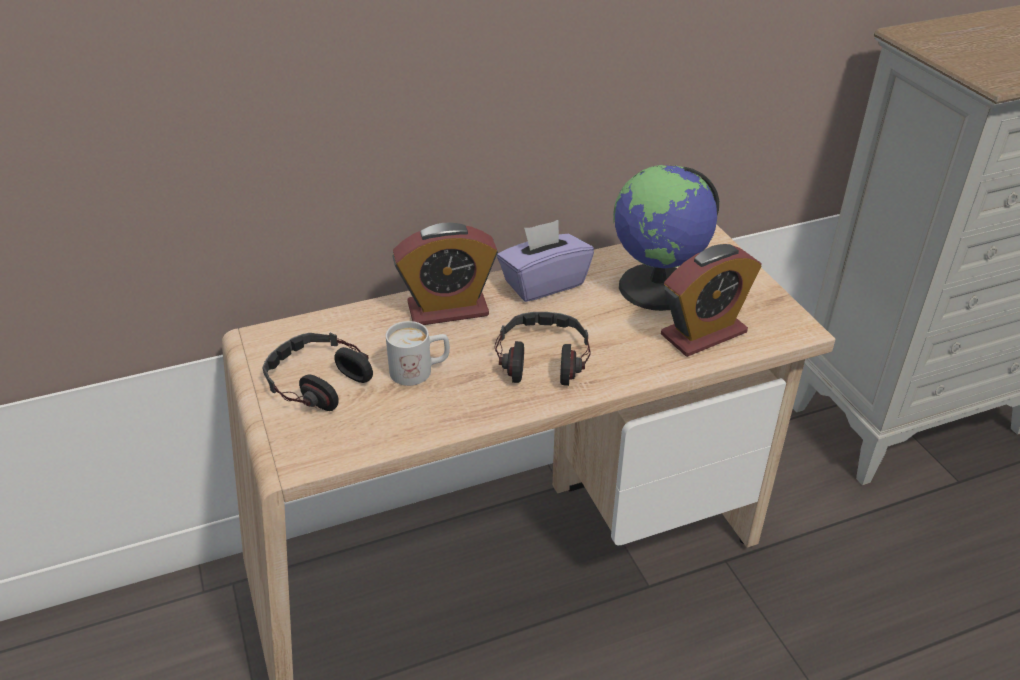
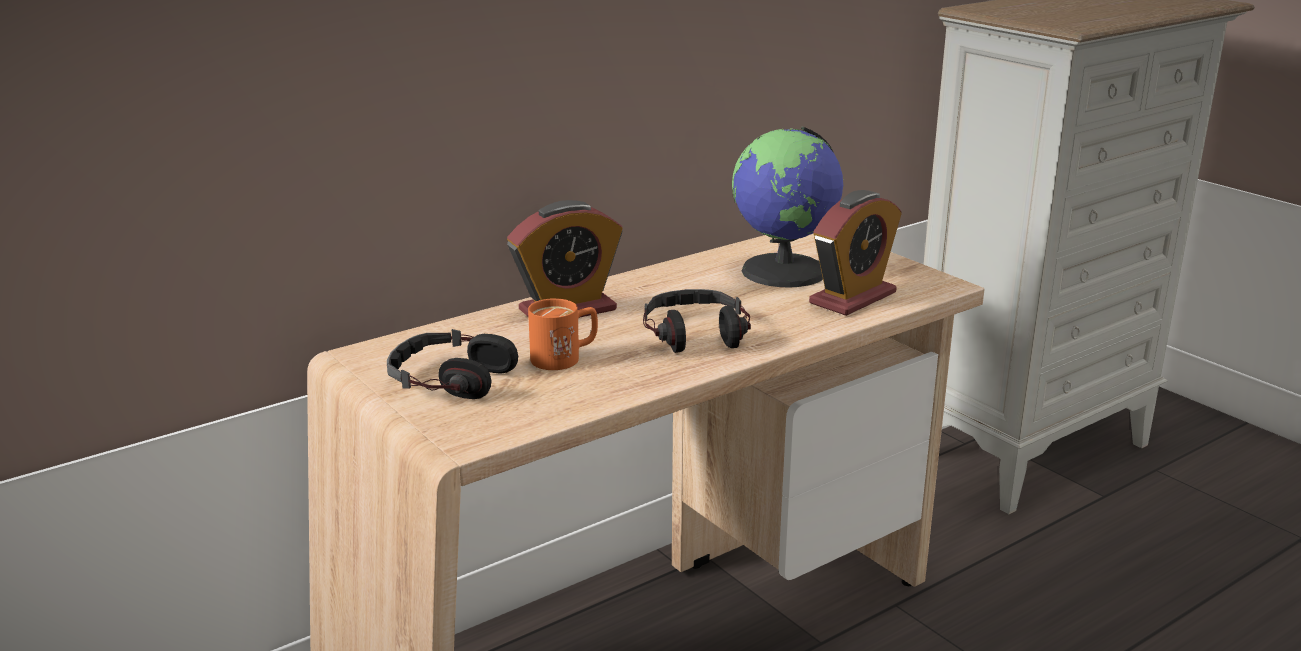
camera: 15 degrees left, 15 degrees down
white mug [386,321,450,386] -> orange mug [528,298,598,370]
purple tissue box [497,220,594,302] -> none

